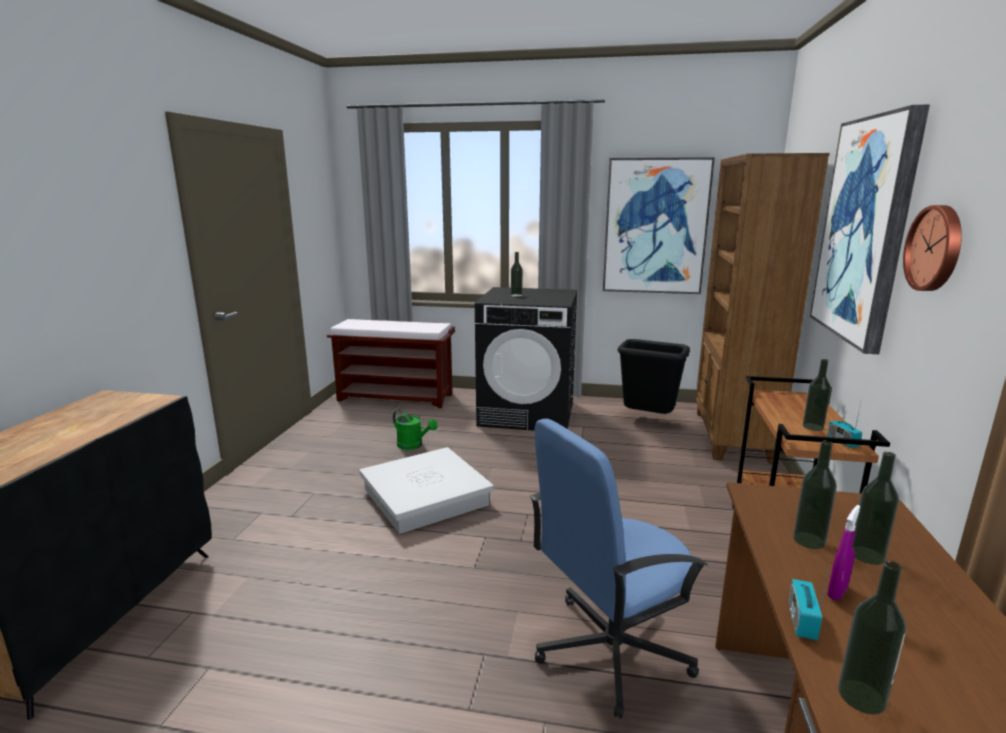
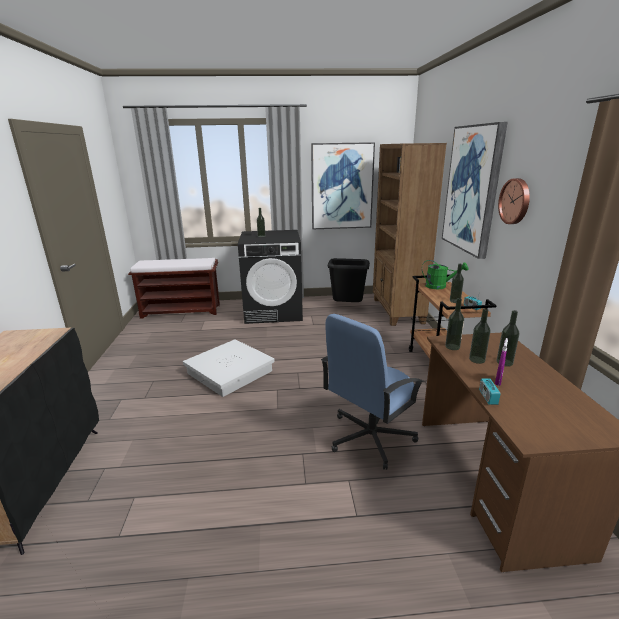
camera: 15 degrees left, 5 degrees up
green watering can [393,410,438,450] -> green watering can moved to [422,260,468,289]
bottle [838,561,906,715] -> bottle moved to [445,298,464,350]

